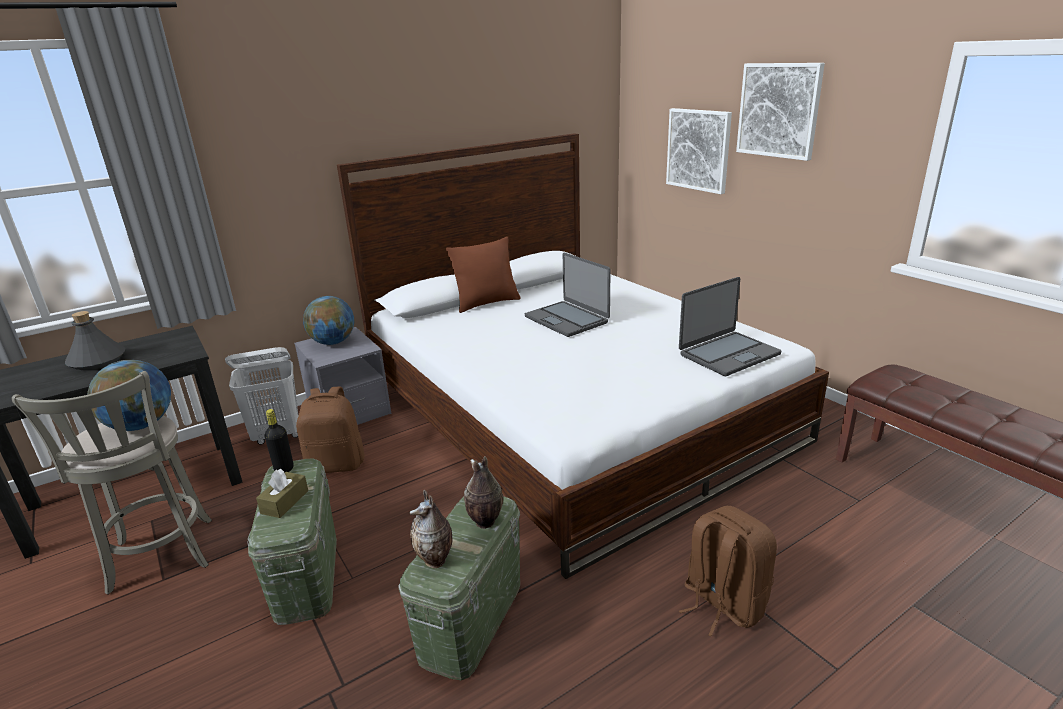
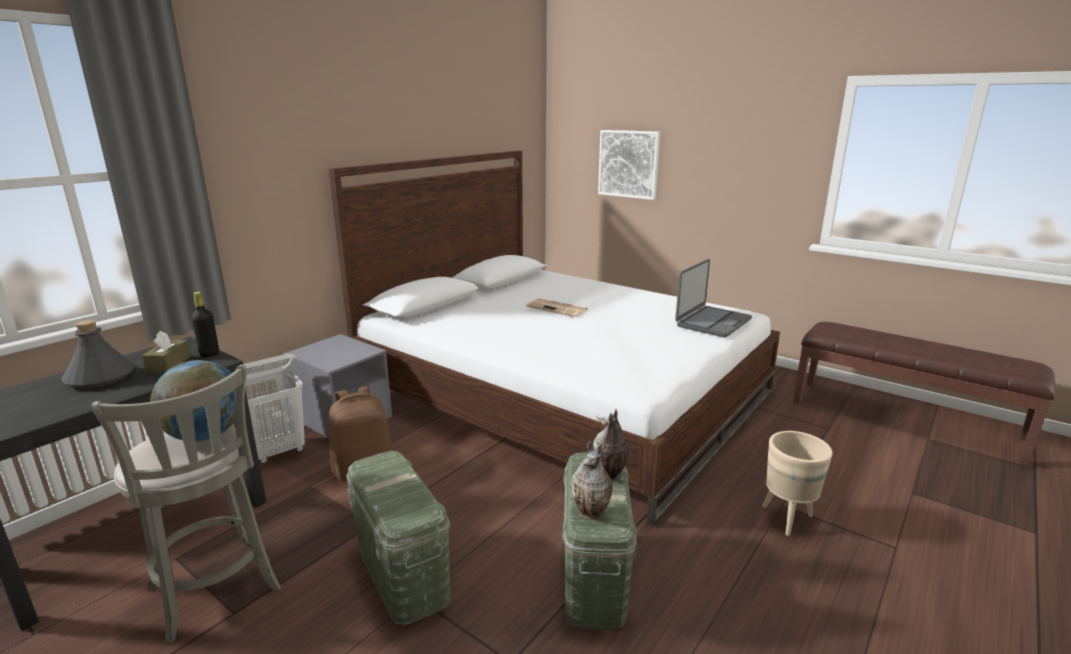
camera: 20 degrees left, 5 degrees down
brown tissue box [256,469,308,518] -> brown tissue box moved to [142,330,191,373]
black bottle [265,409,293,473] -> black bottle moved to [191,292,219,358]
globe [303,296,354,345] -> none
brown pillow [446,237,520,313] -> none
laptop [525,253,611,337] -> newspaper [526,298,588,317]
brown backpack [679,506,777,637] -> beige planter [762,431,833,536]
picture [736,63,825,161] -> none

